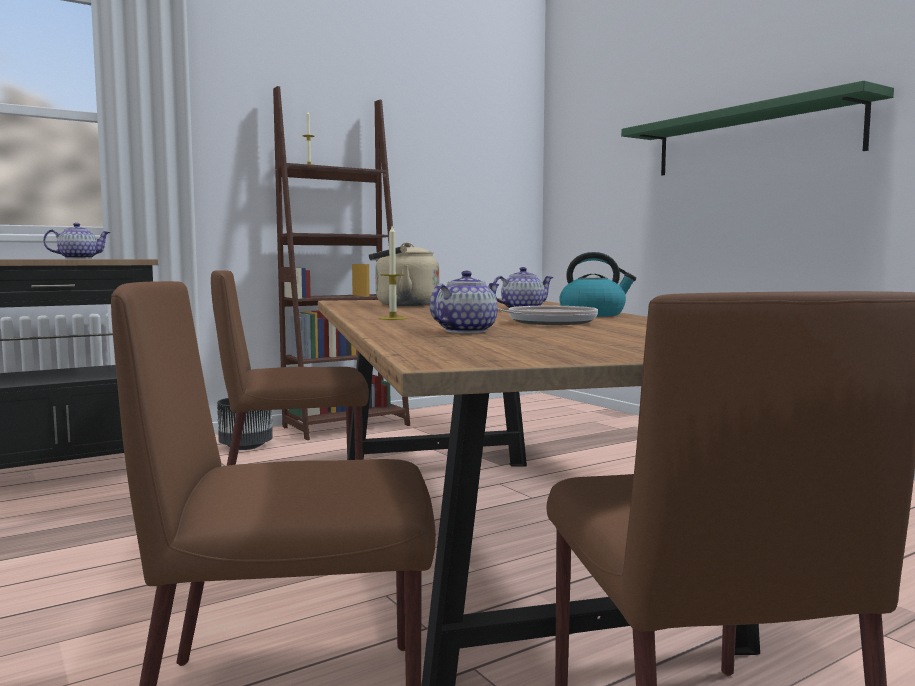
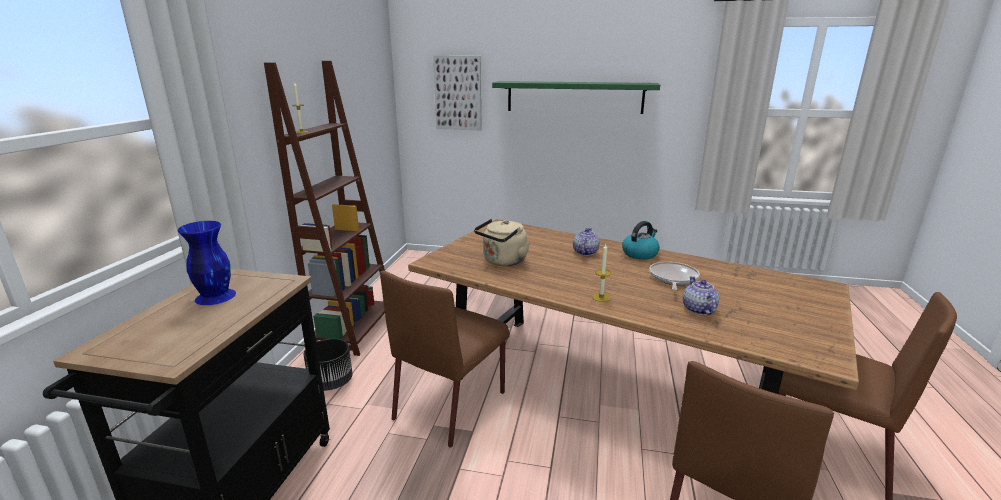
camera: 45 degrees left, 15 degrees up
teapot [43,223,111,259] -> blue vase [178,221,236,305]
none -> picture [433,56,482,130]

